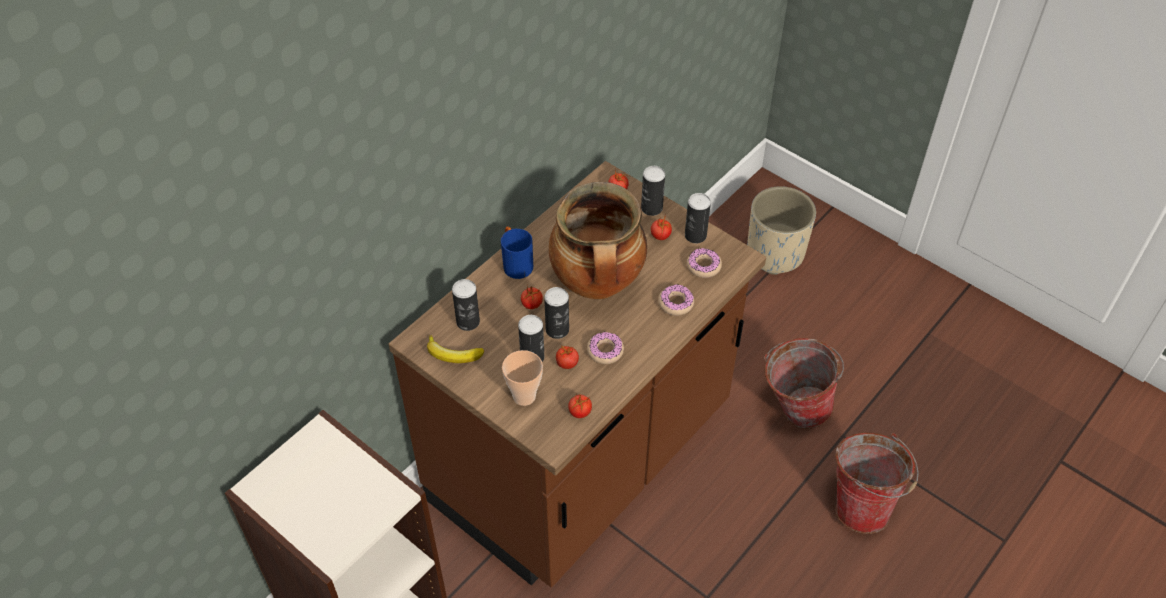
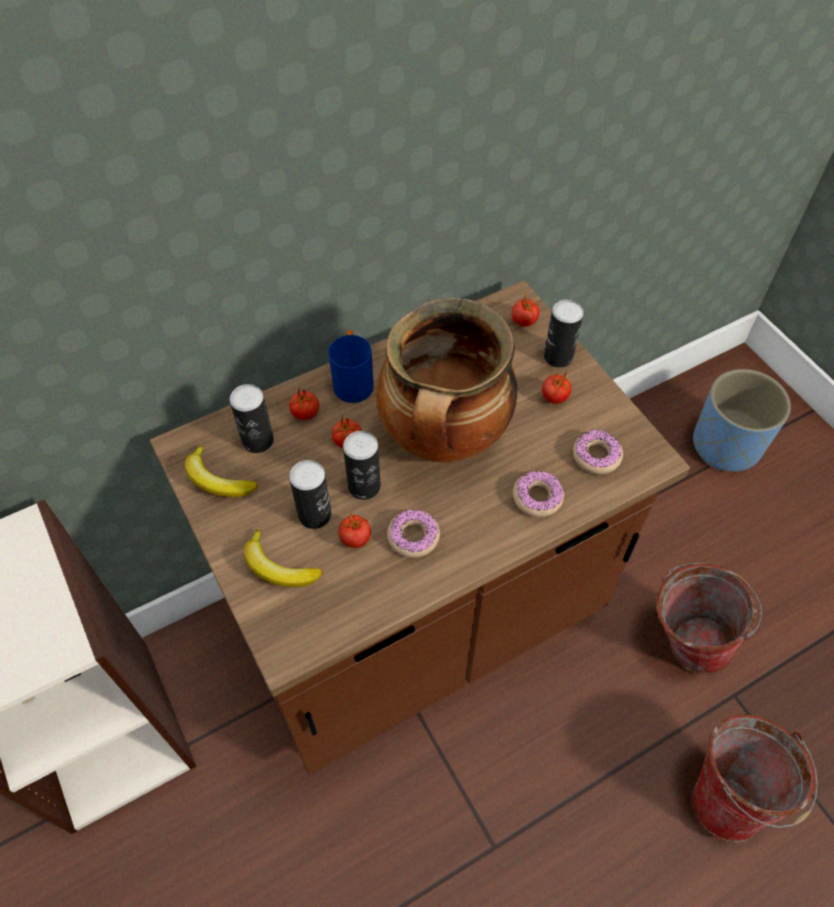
camera: 20 degrees right, 5 degrees up
cup [502,350,543,406] -> banana [244,528,323,587]
tomato [568,395,592,418] -> tomato moved to [289,386,319,420]
can [685,193,711,243] -> none
beige planter [747,186,816,275] -> blue planter [693,369,791,471]

